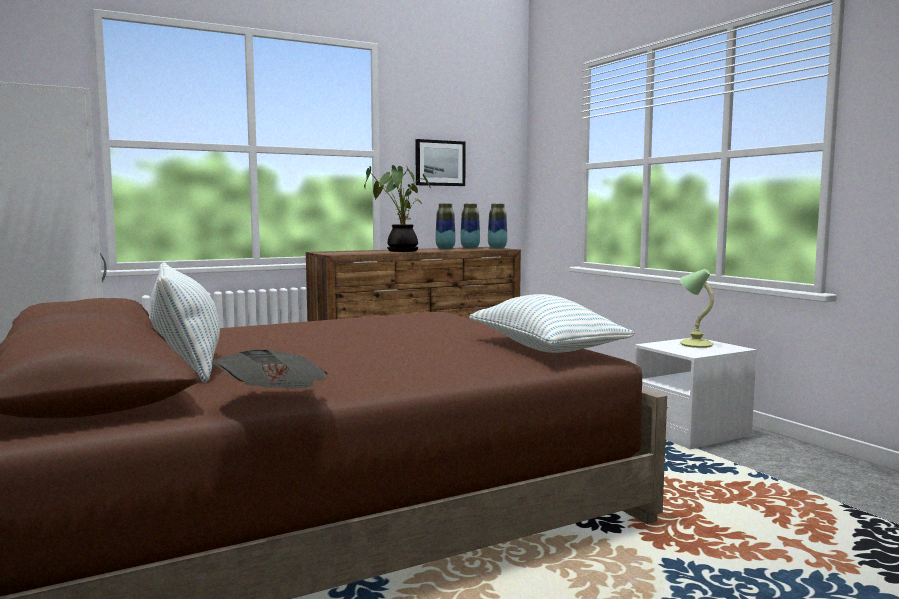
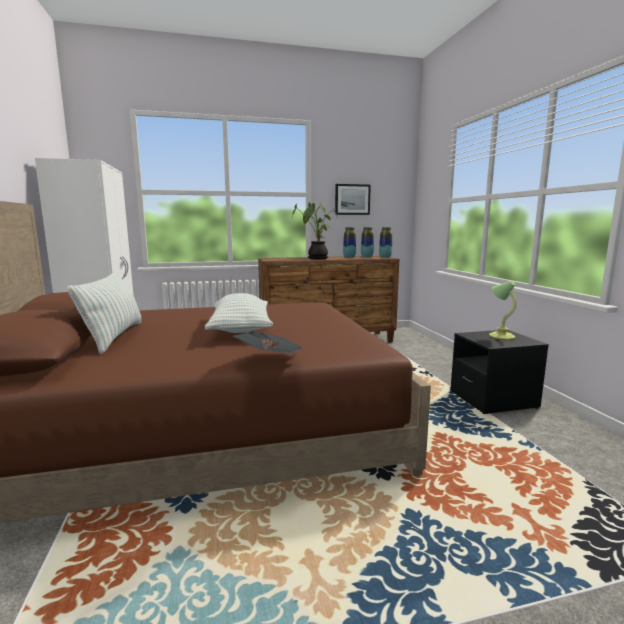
camera: 15 degrees right, 5 degrees up
newspaper [212,349,328,389] -> newspaper moved to [233,332,301,353]
pillow [469,294,634,353] -> pillow moved to [205,293,273,333]
white nightstand [634,338,757,449] -> black nightstand [450,330,549,414]

